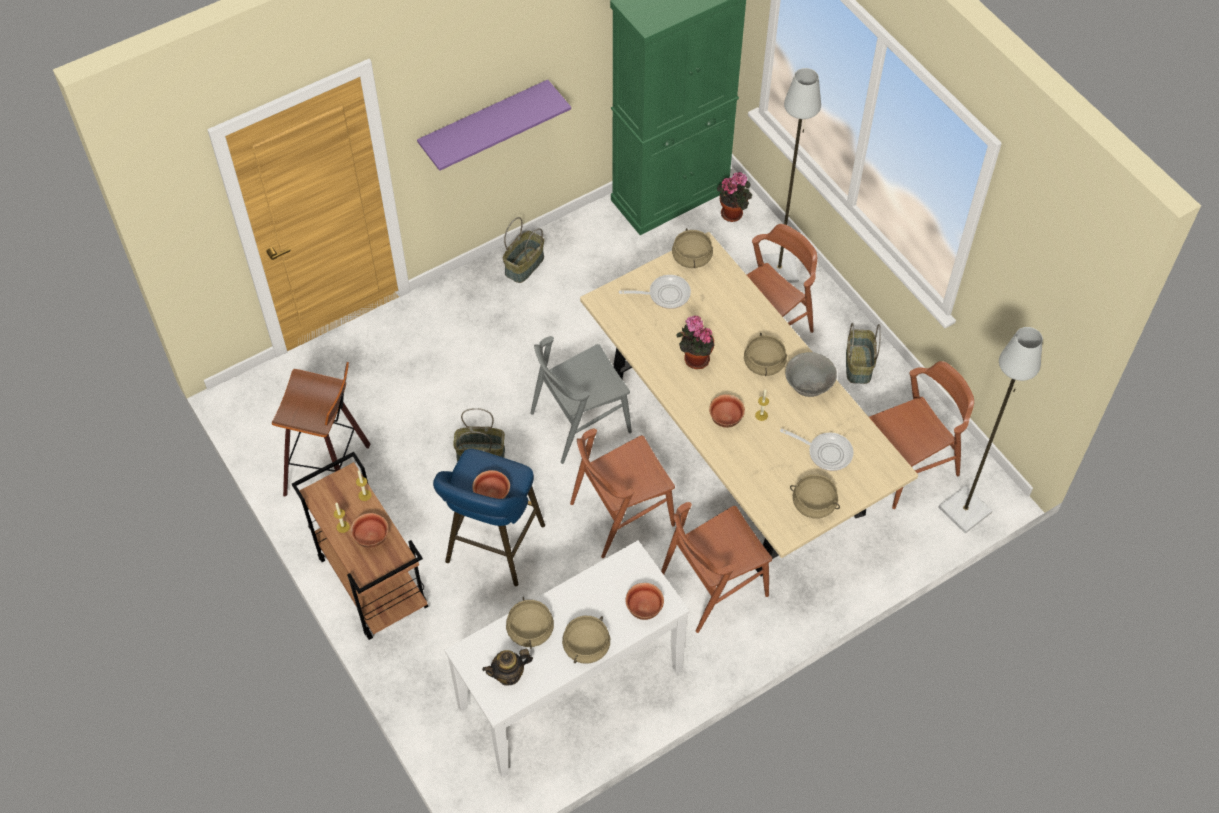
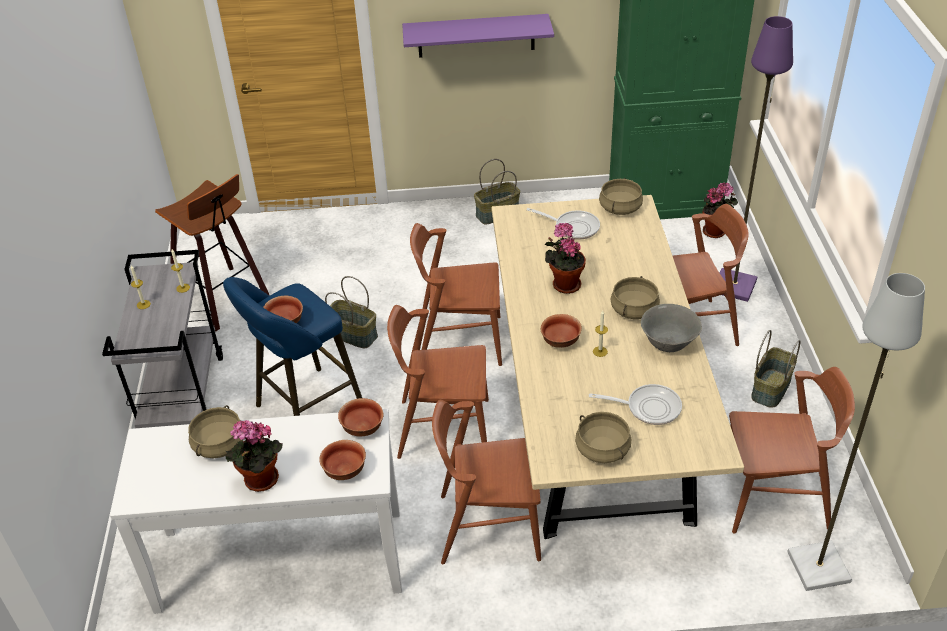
camera: 30 degrees right, 15 degrees down
brown cart [292,452,429,640] -> grey cart [102,250,223,428]
bowl [350,513,389,548] -> bowl moved to [338,398,384,437]
teapot [482,649,533,686] -> none
grey chair [530,336,632,464] -> brown chair [410,223,502,366]
beige cooking pot [562,616,610,664] -> potted plant [225,420,283,492]
grey floor lamp [761,68,821,283] -> purple floor lamp [720,16,793,302]
frying pan [780,428,853,471] -> frying pan turned 45 degrees counterclockwise [589,384,682,425]

